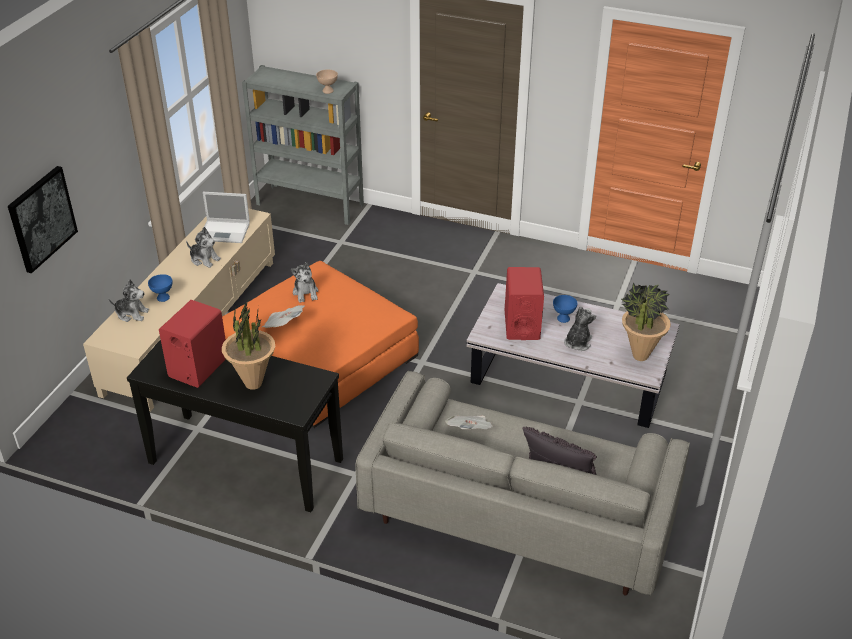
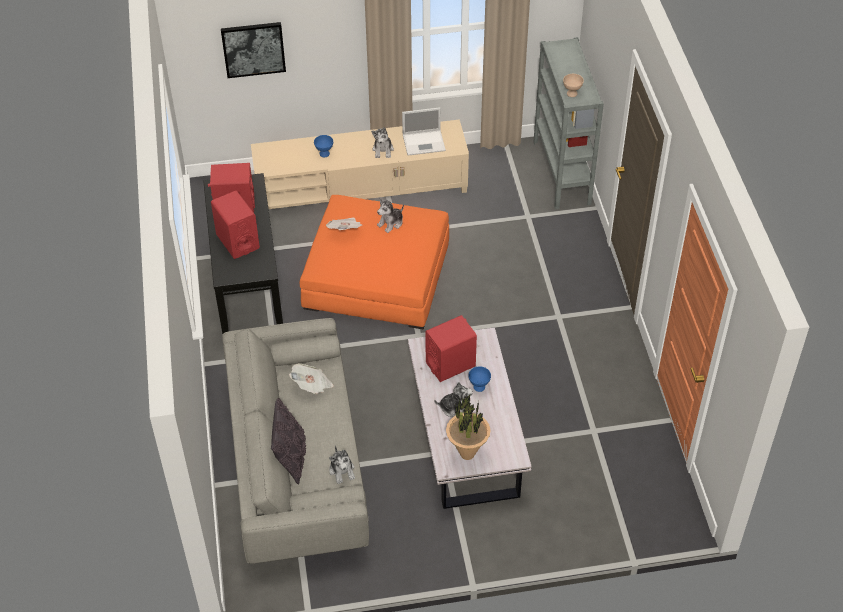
camera: 60 degrees right, 10 degrees up
plush toy [108,279,149,322] -> plush toy moved to [329,445,355,484]
laptop [203,192,250,243] -> laptop turned 75 degrees counterclockwise [402,107,446,156]
potted plant [222,300,275,390] -> red speaker [211,191,260,259]

